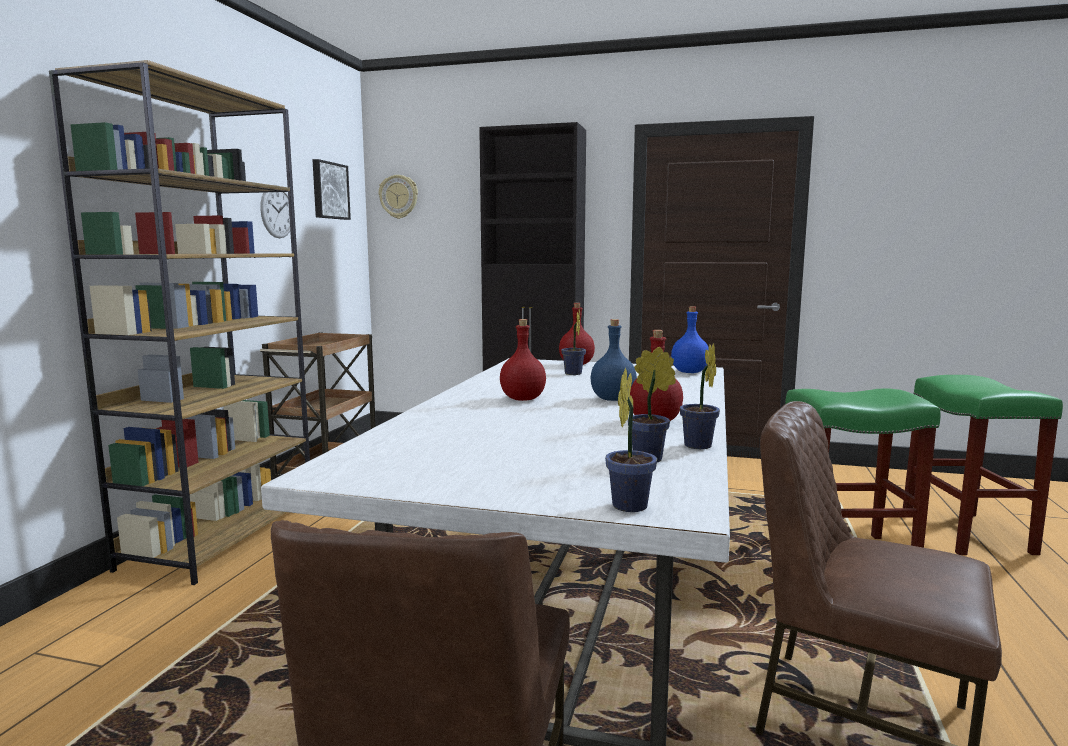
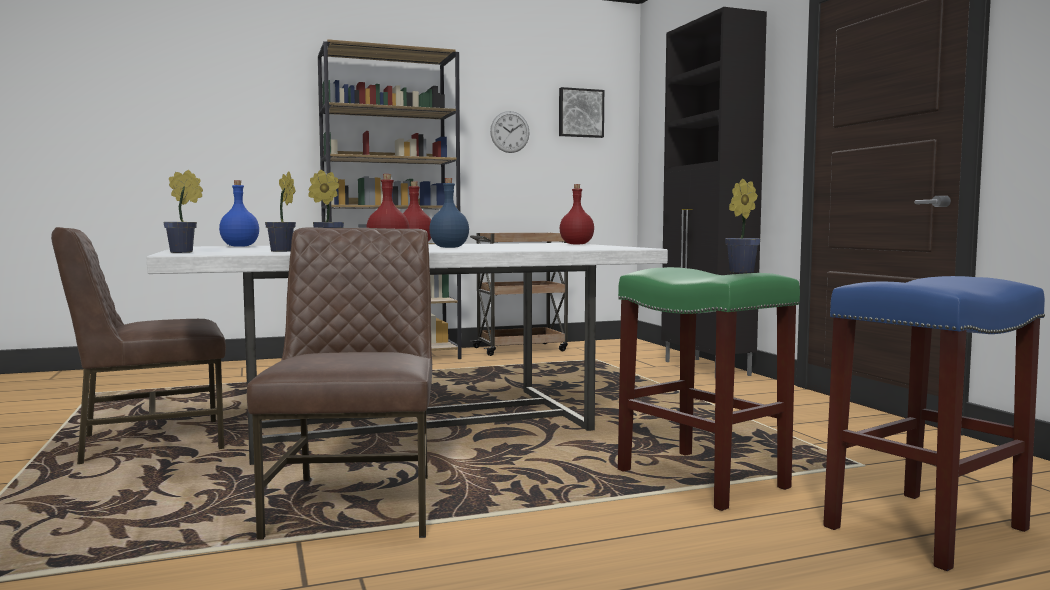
camera: 55 degrees right, 5 degrees down
wall clock [379,175,418,219] -> none
potted plant [561,309,586,375] -> potted plant moved to [725,179,760,273]
blue bottle [671,306,709,373] -> blue bottle moved to [219,180,259,247]
green stool [903,375,1063,555] -> blue stool [823,276,1045,571]

